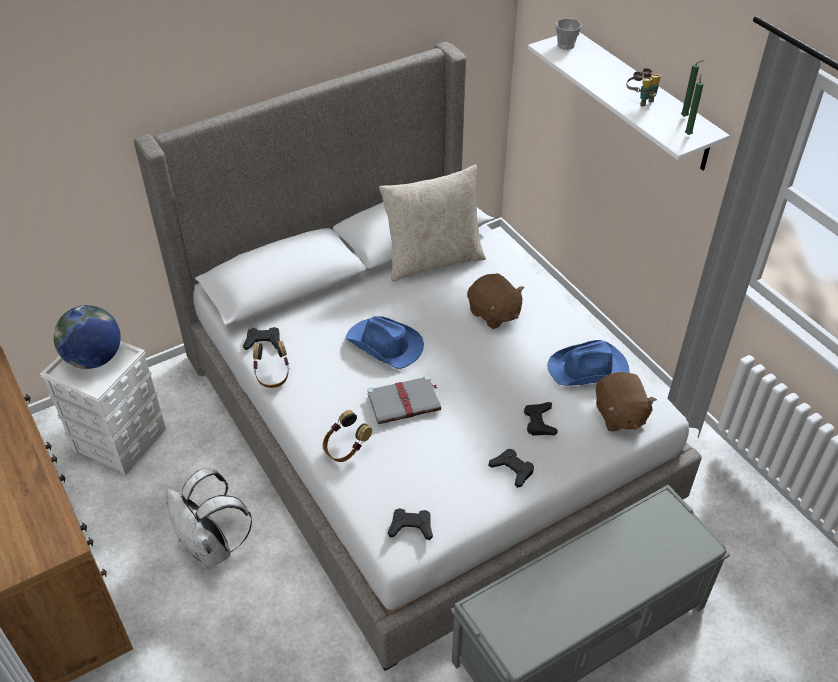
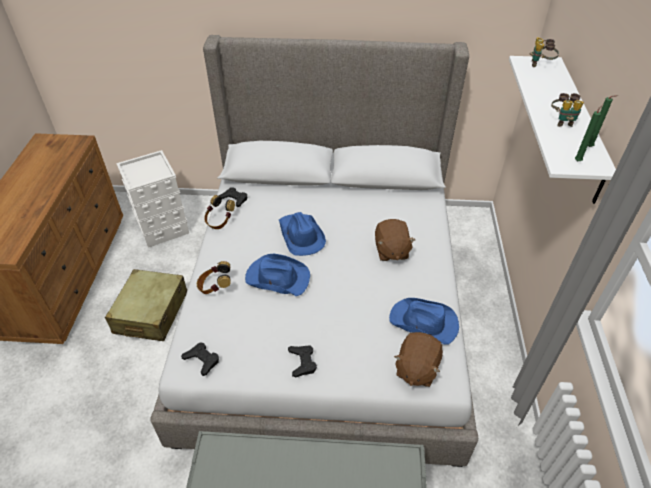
camera: 35 degrees right, 0 degrees up
globe [54,305,121,369] -> none
white backpack [166,468,252,568] -> beige suitcase [105,269,187,341]
grey book [367,376,441,424] -> blue hat [245,254,310,296]
beige pillow [379,165,486,282] -> none
black game controller [524,402,558,435] -> none
cup [556,18,582,50] -> binoculars [530,37,559,67]

